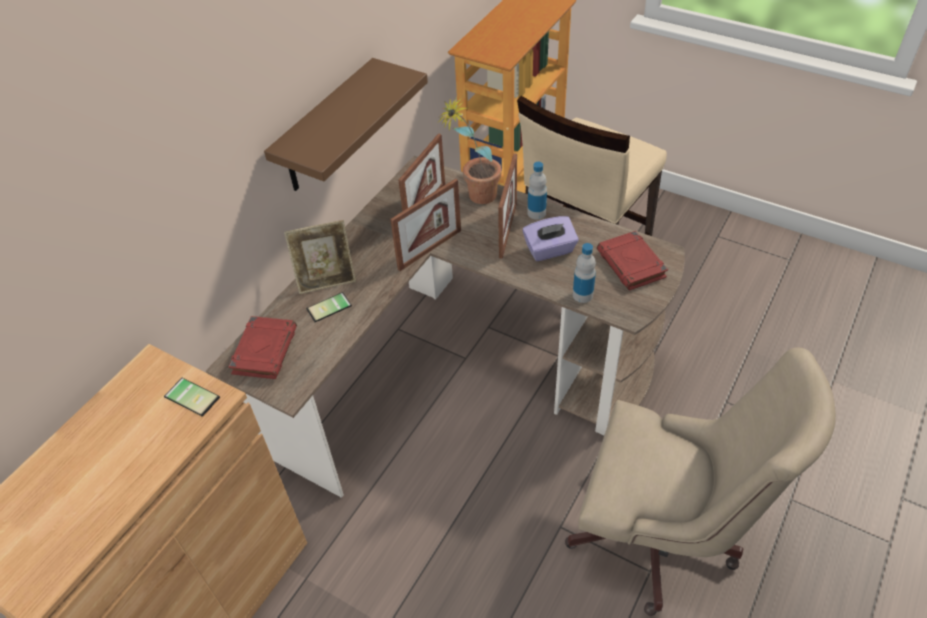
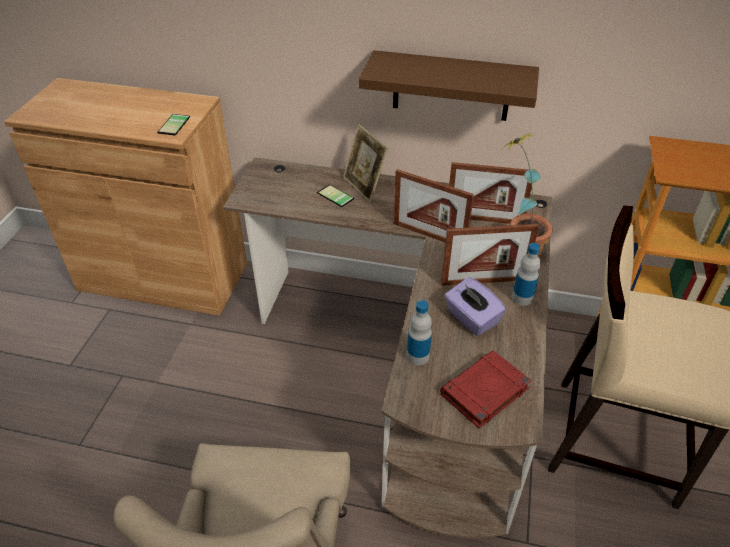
camera: 70 degrees right, 5 degrees down
red book [229,316,297,379] -> none

